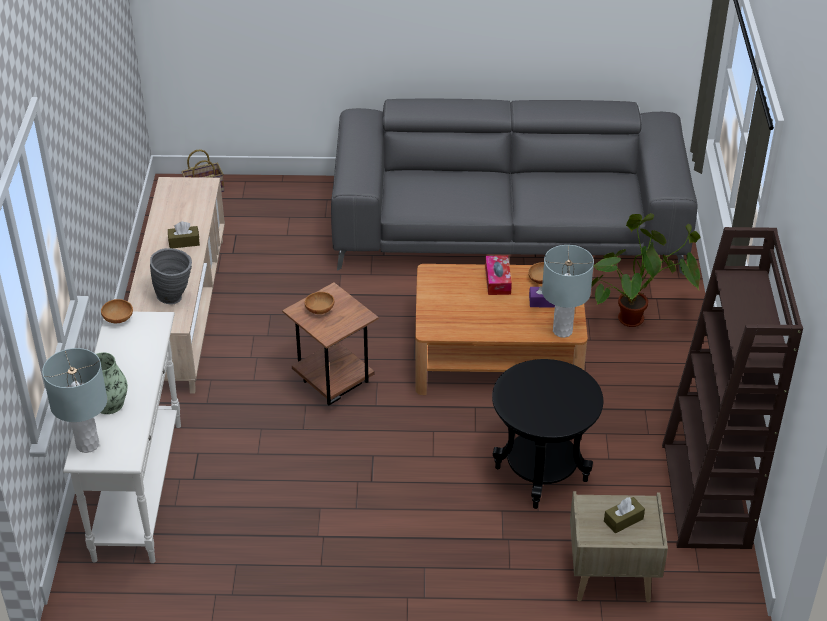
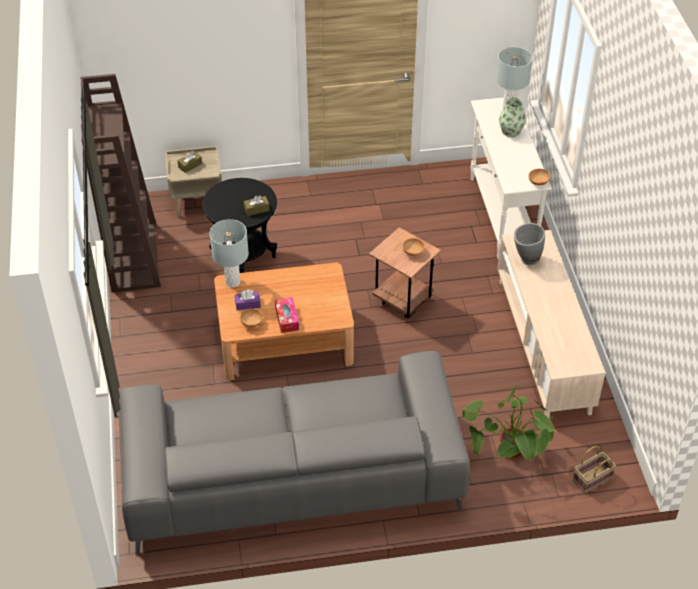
camera: 170 degrees right, 5 degrees up
brown tissue box [168,221,200,248] -> brown tissue box moved to [244,196,270,216]
potted plant [591,213,700,327] -> potted plant moved to [461,385,557,461]

